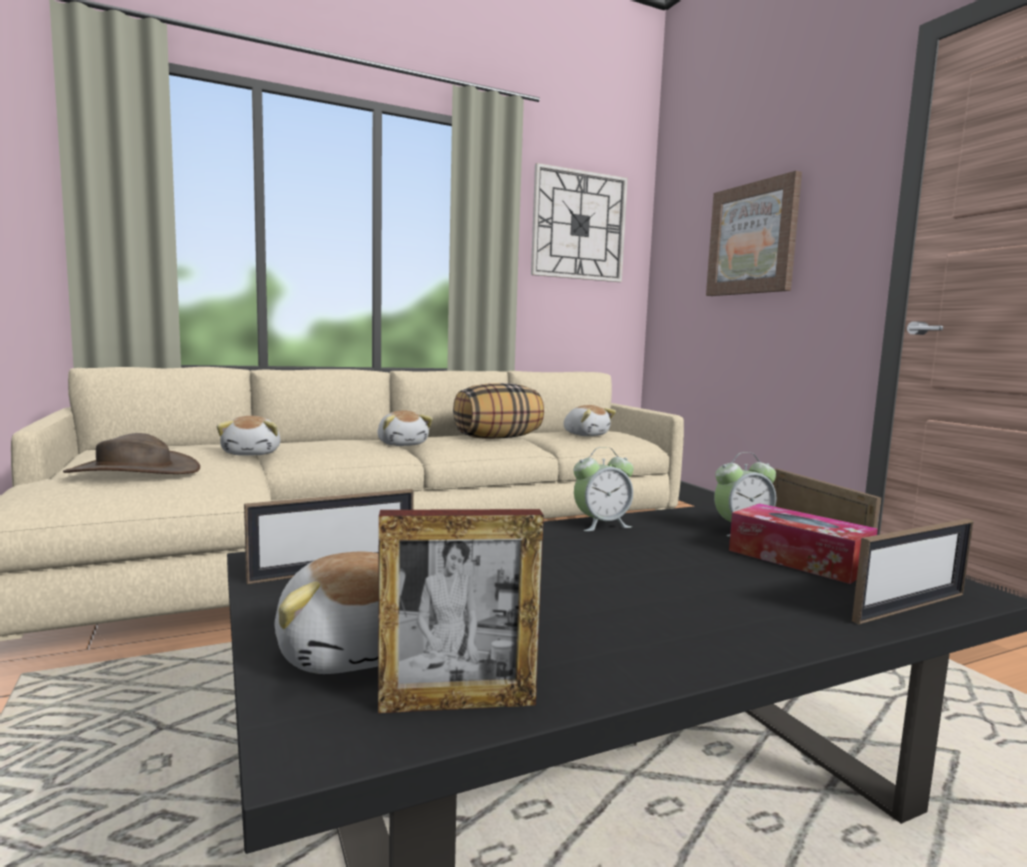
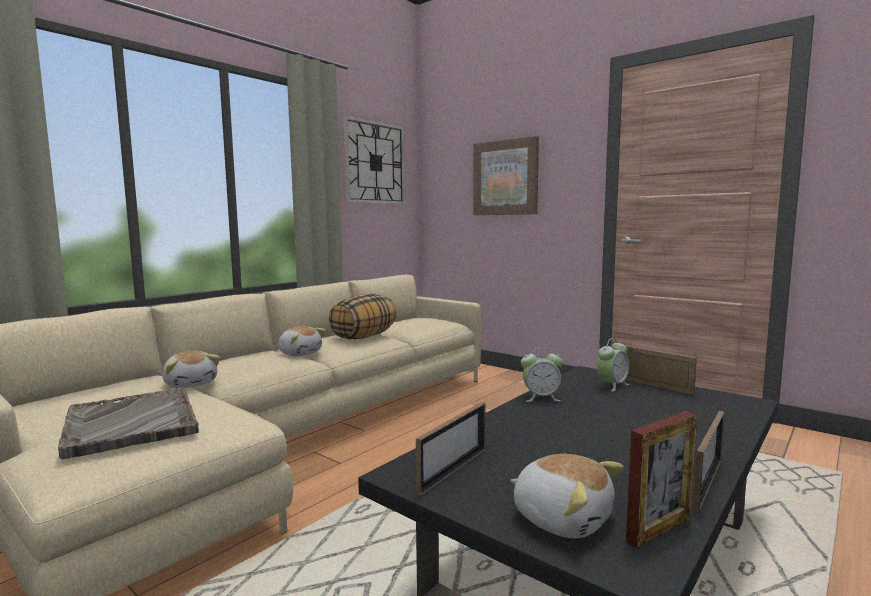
camera: 25 degrees left, 0 degrees up
brown hat [63,433,200,474] -> grey tray [58,387,199,459]
plush toy [563,405,616,436] -> none
alarm clock [574,447,634,531] -> alarm clock turned 45 degrees clockwise [521,347,563,402]
tissue box [729,503,878,584] -> none
picture frame [852,519,973,624] -> picture frame moved to [693,411,725,512]

